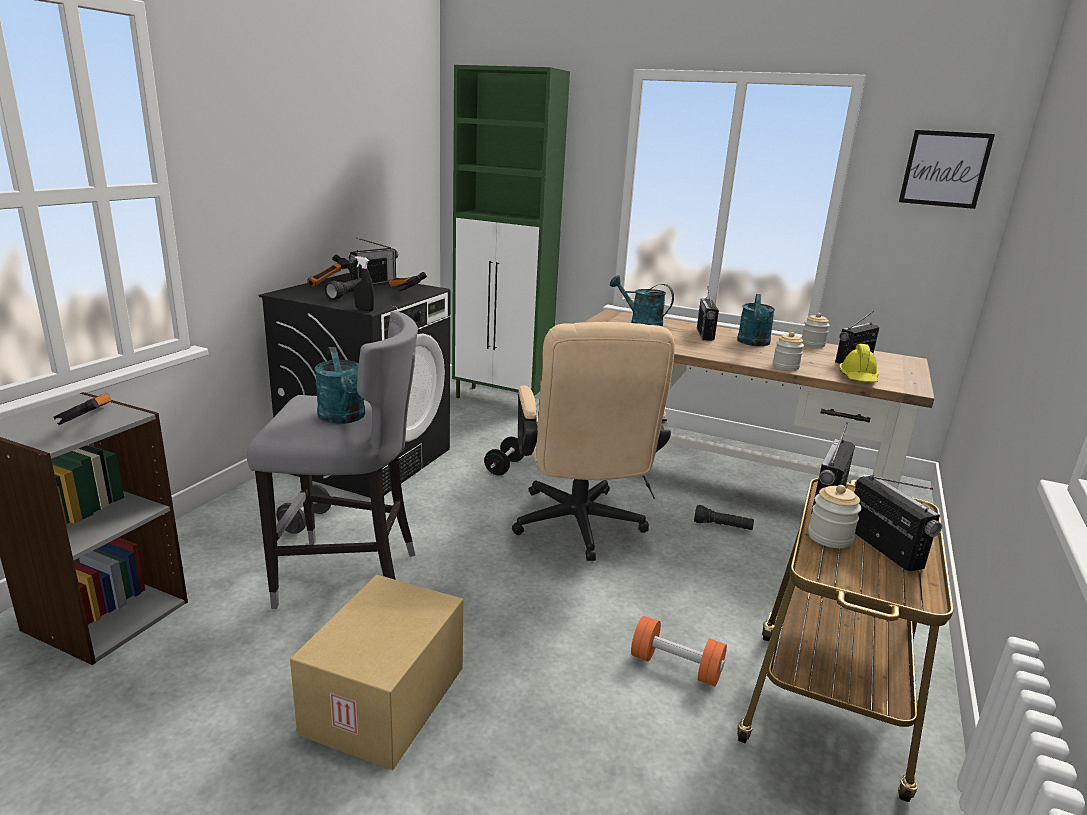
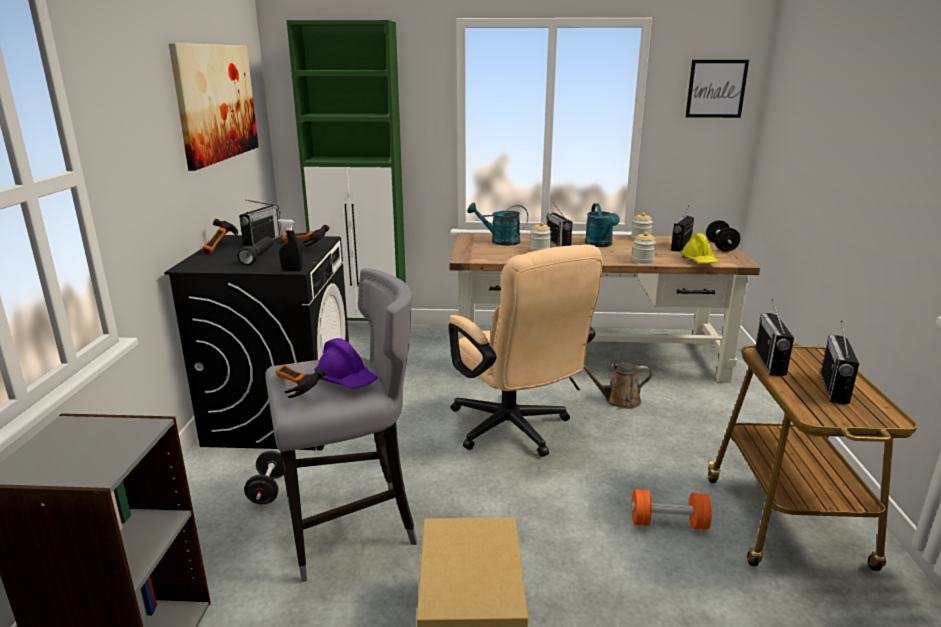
camera: 20 degrees left, 0 degrees up
hammer [54,393,111,425] -> hammer moved to [276,364,326,398]
turquoise watering can [314,347,365,424] -> purple hard hat [315,338,378,388]
black dumbbell [484,437,524,476] -> black dumbbell moved to [706,220,740,252]
black flashlight [694,505,754,530] -> brown watering can [584,362,652,409]
jar [808,485,861,548] -> jar moved to [530,222,552,251]
radio [854,475,942,571] -> radio turned 120 degrees counterclockwise [821,320,859,404]
none -> picture [169,43,259,171]

